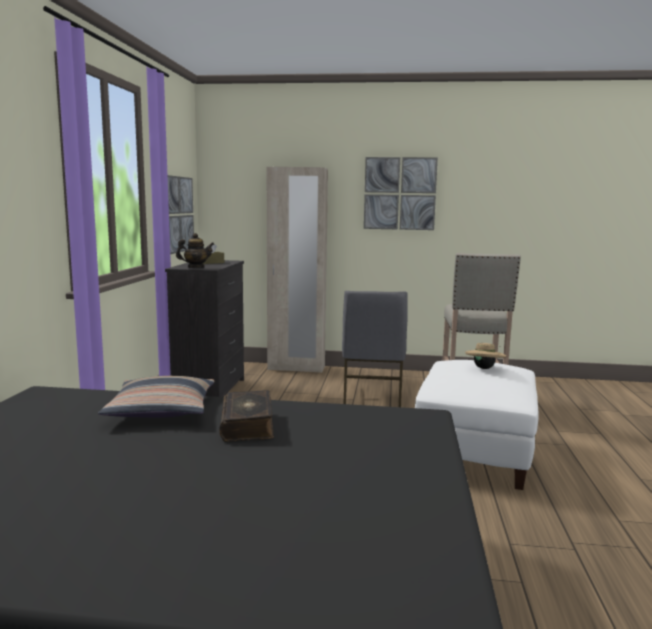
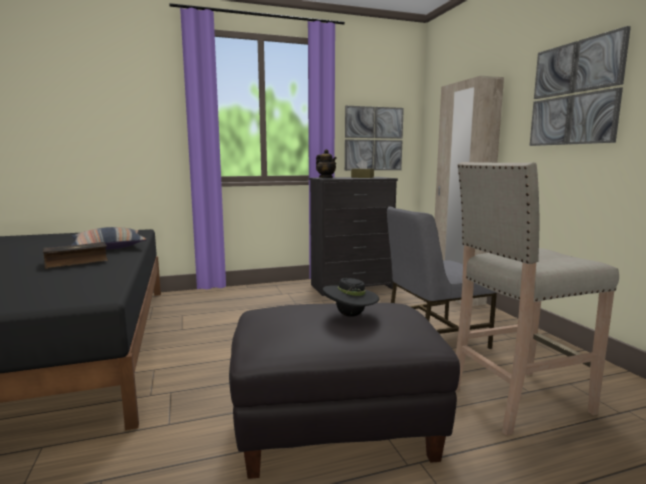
camera: 65 degrees right, 0 degrees up
white ottoman [415,360,538,490] -> black ottoman [229,303,460,479]
beige hat [465,343,506,369] -> black hat [323,278,379,317]

